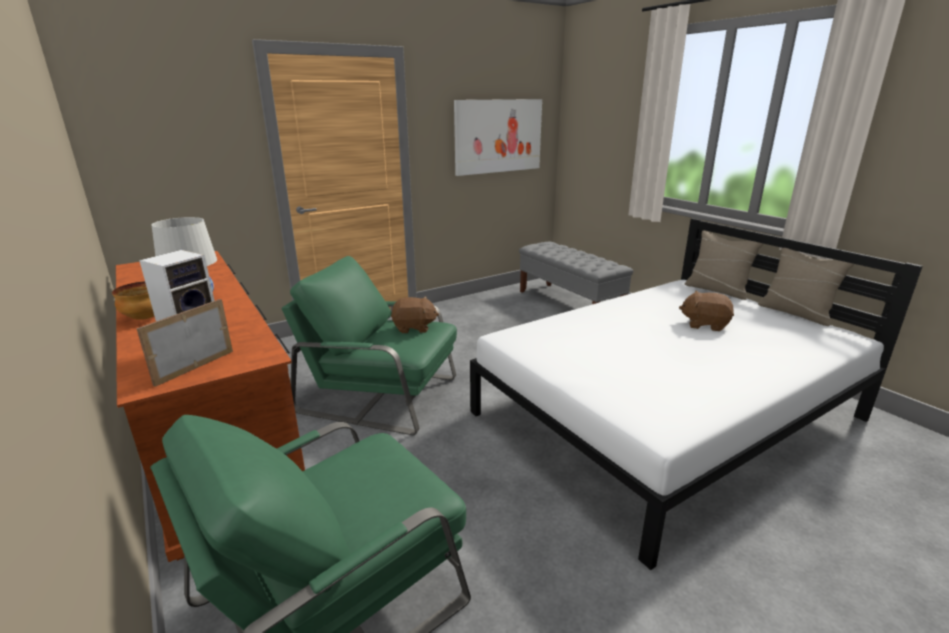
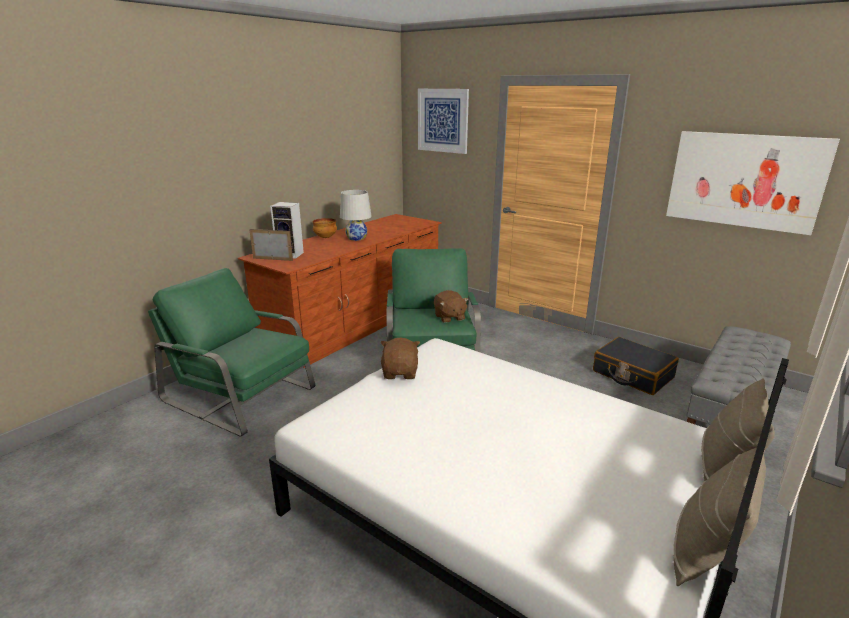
camera: 70 degrees right, 0 degrees up
brown plush toy [679,291,734,331] -> brown plush toy moved to [381,338,420,379]
none -> picture [418,89,469,154]
none -> black suitcase [593,337,679,395]

